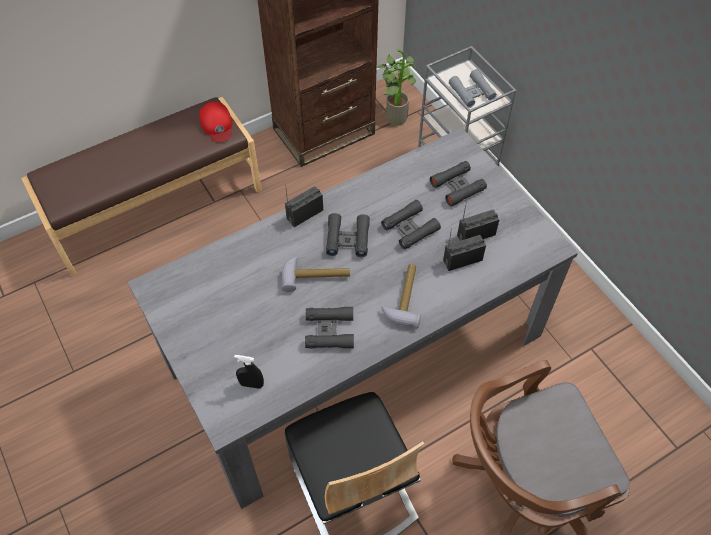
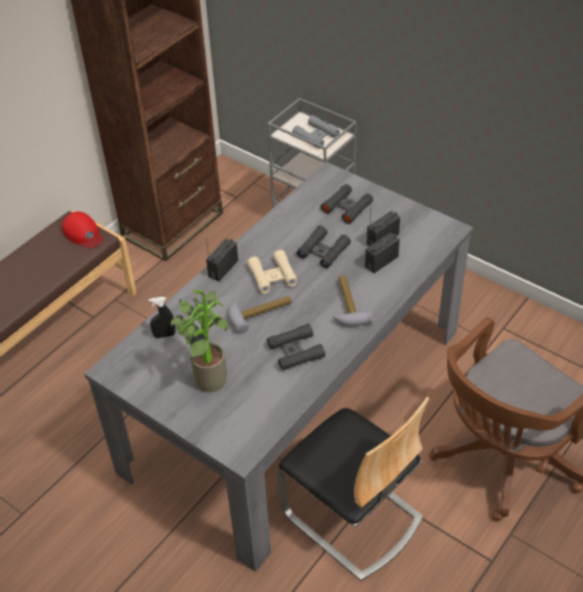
camera: 20 degrees left, 10 degrees down
black spray bottle [234,355,264,389] -> black spray bottle moved to [148,297,175,338]
black binoculars [326,213,370,257] -> beige binoculars [247,250,298,293]
potted plant [377,49,416,126] -> potted plant moved to [170,290,229,392]

